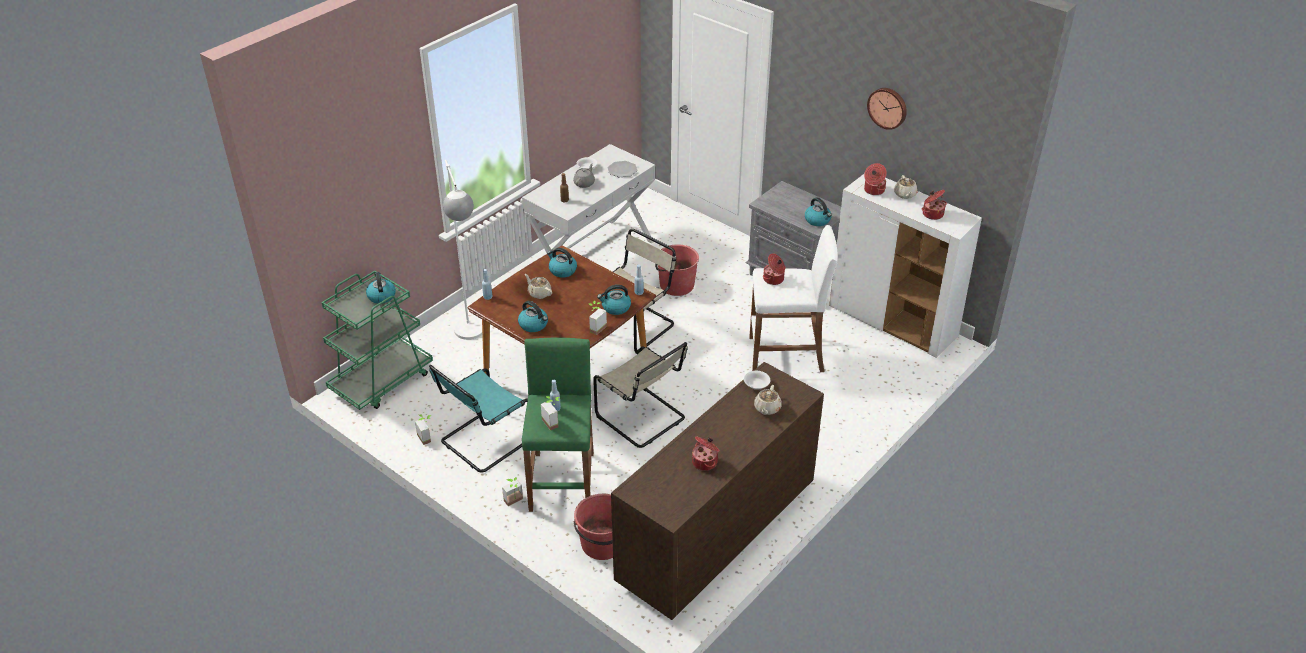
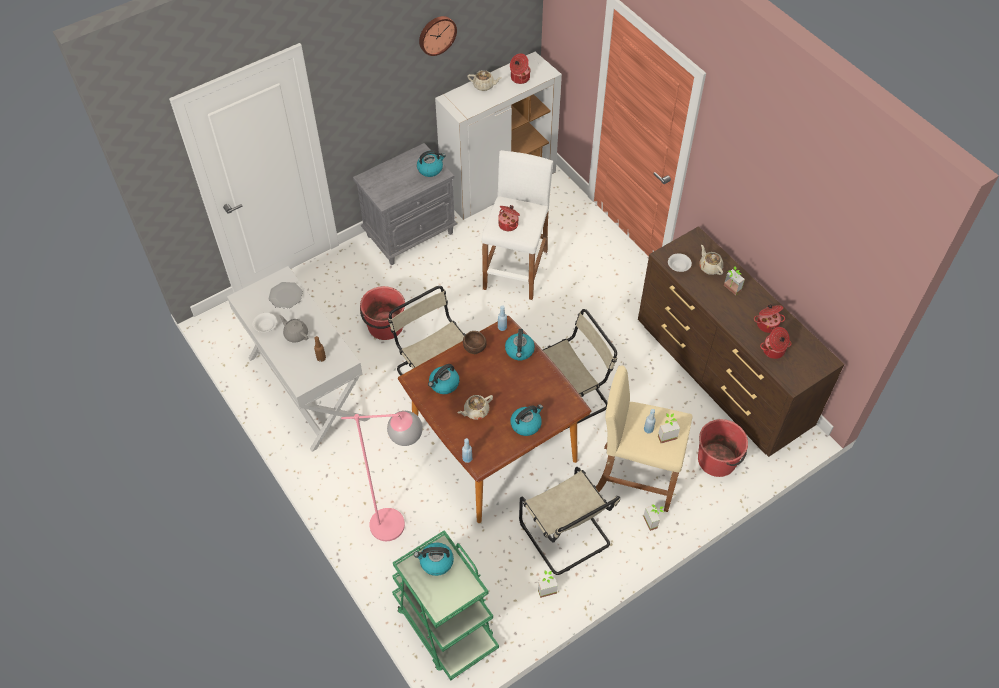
camera: 75 degrees left, 15 degrees up
turquoise chair [429,365,528,473] -> beige chair [519,467,620,575]
white floor lamp [443,160,482,340] -> pink floor lamp [341,411,423,541]
green stool [522,338,594,512] -> beige stool [596,366,693,512]
potted plant [589,301,607,335] -> potted plant moved to [724,266,745,295]
beige teapot [754,385,782,415] -> beige teapot turned 150 degrees counterclockwise [699,245,723,275]
cooking pot [864,163,887,195] -> cooking pot moved to [760,327,791,359]
none -> brown bowl [463,331,487,354]

